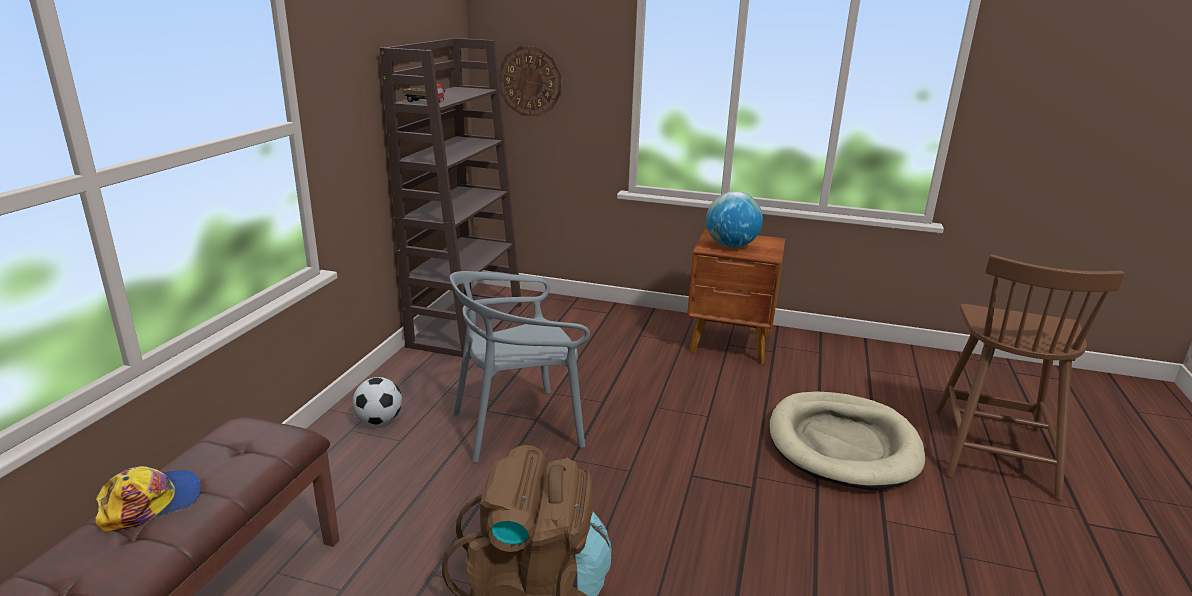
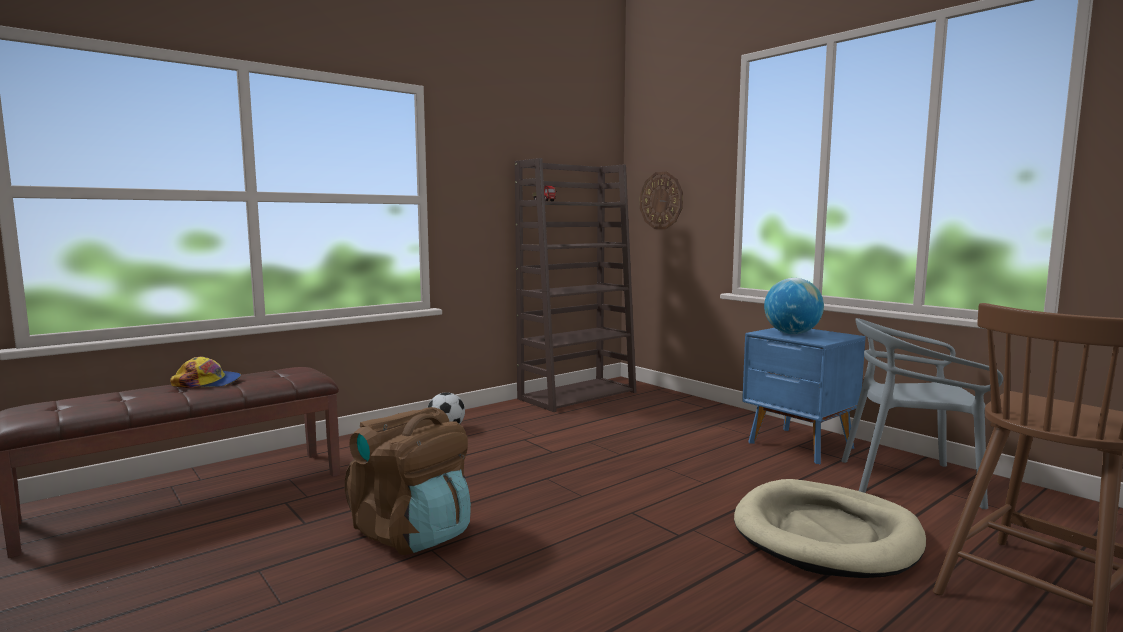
camera: 35 degrees right, 15 degrees down
grey chair [450,271,590,462] -> grey chair moved to [841,318,1003,509]
brown nightstand [687,229,785,364] -> blue nightstand [742,328,866,464]

